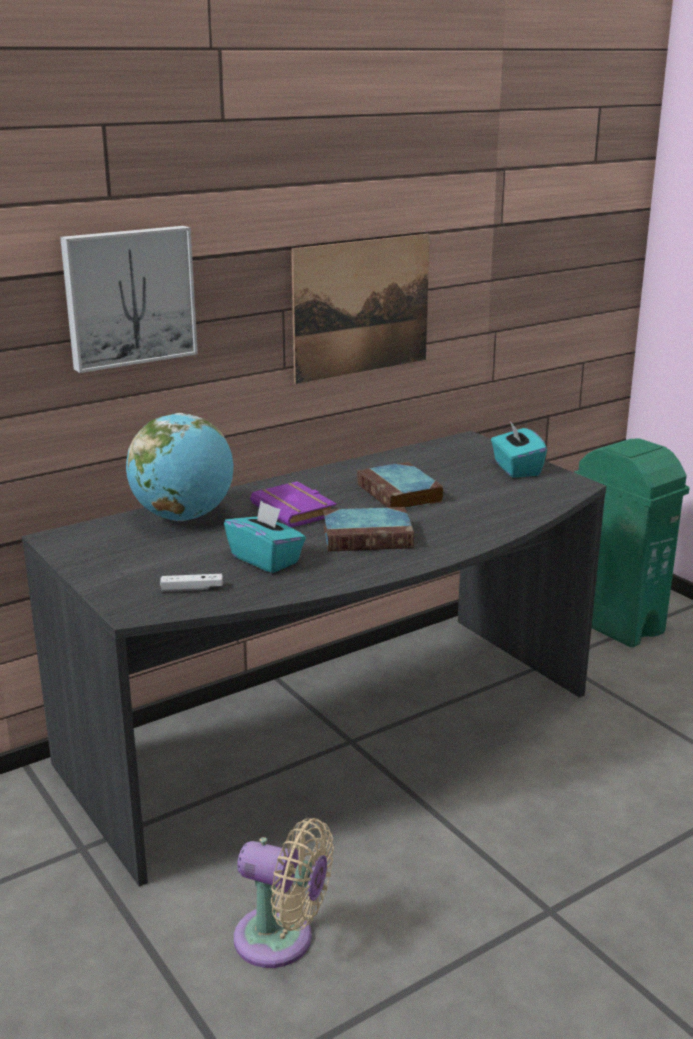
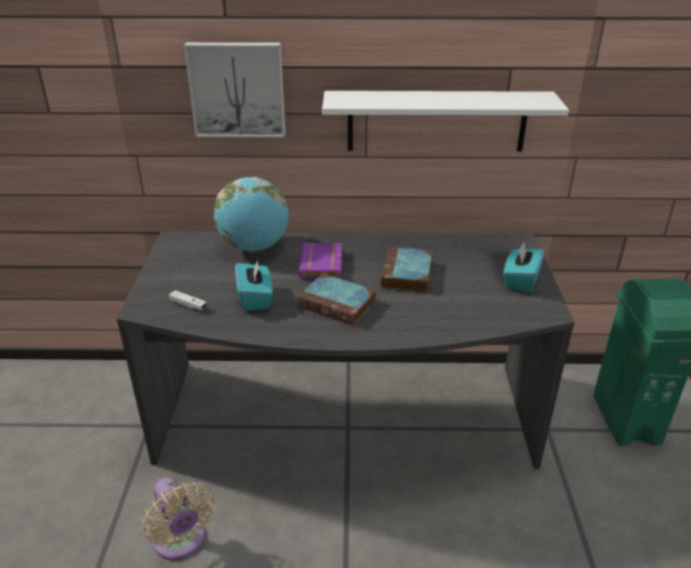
camera: 35 degrees right, 10 degrees up
picture [291,234,430,384] -> white shelf [322,91,569,151]

